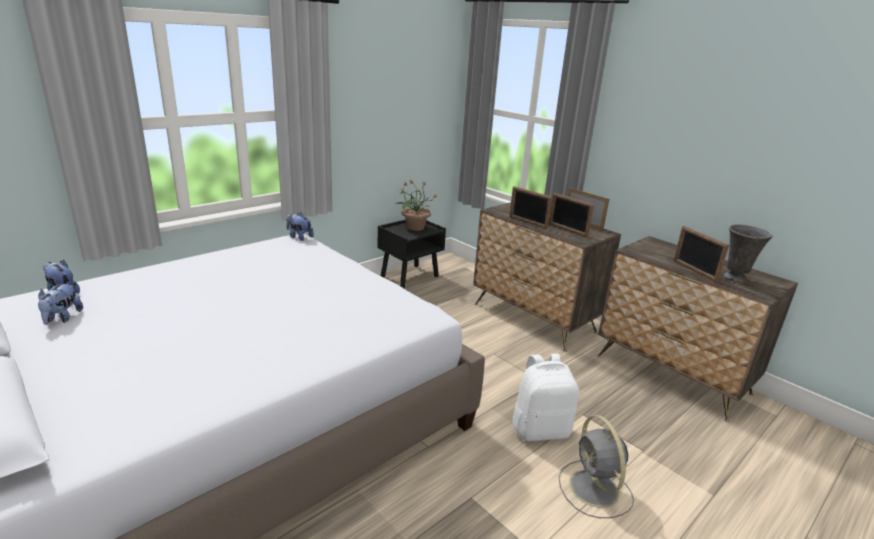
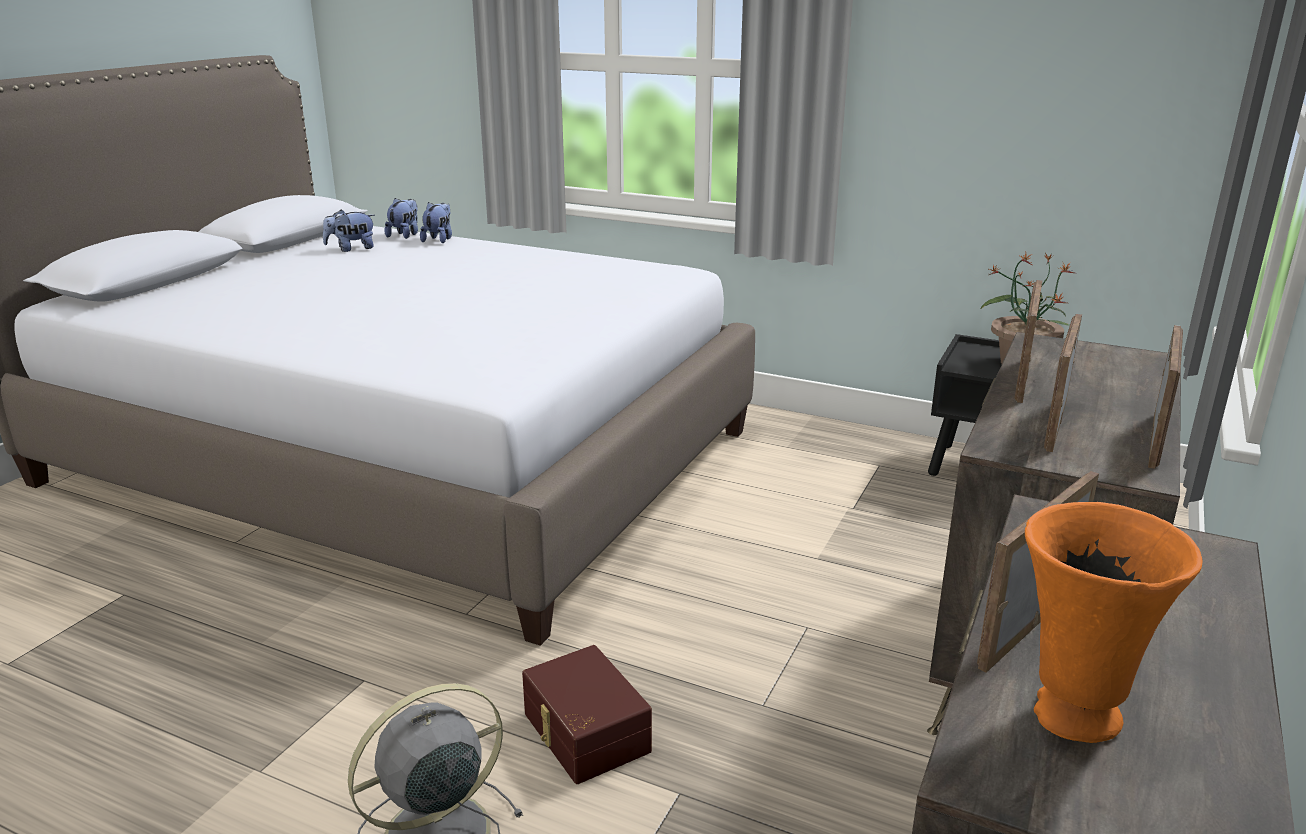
camera: 70 degrees right, 0 degrees up
plush toy [286,212,314,241] -> plush toy moved to [420,202,452,243]
white backpack [512,354,579,441] -> brown storage box [522,645,652,784]
grey vase [723,224,773,283] -> orange vase [1025,502,1203,743]

